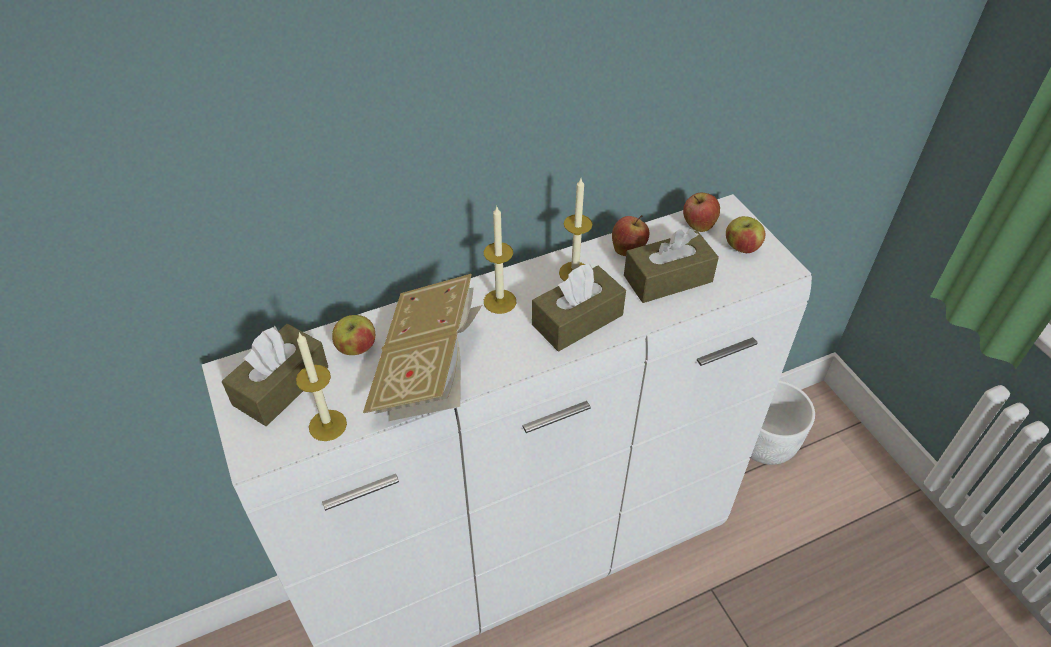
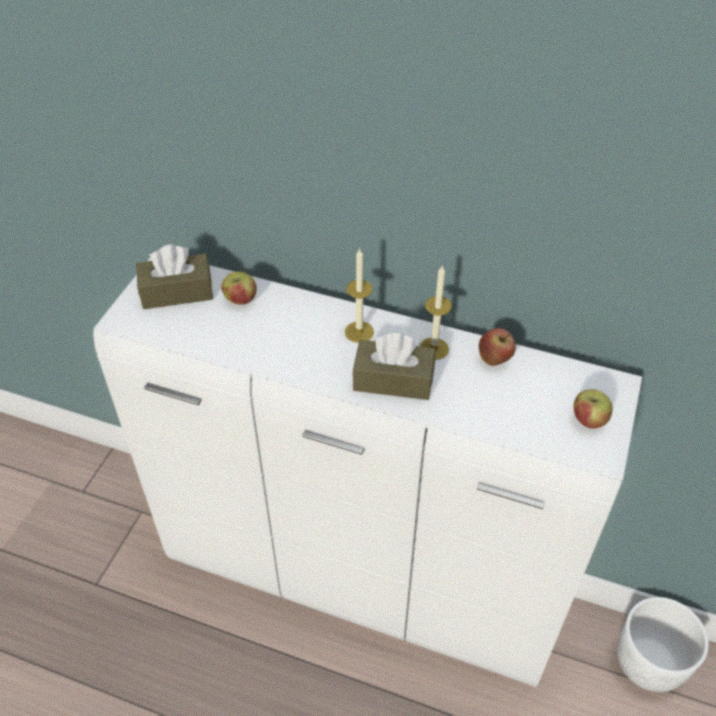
camera: 45 degrees right, 0 degrees up
candle [296,332,347,441] -> none
book [363,274,482,421] -> none
brown tissue box [624,229,719,303] -> none
apple [683,193,720,232] -> none

